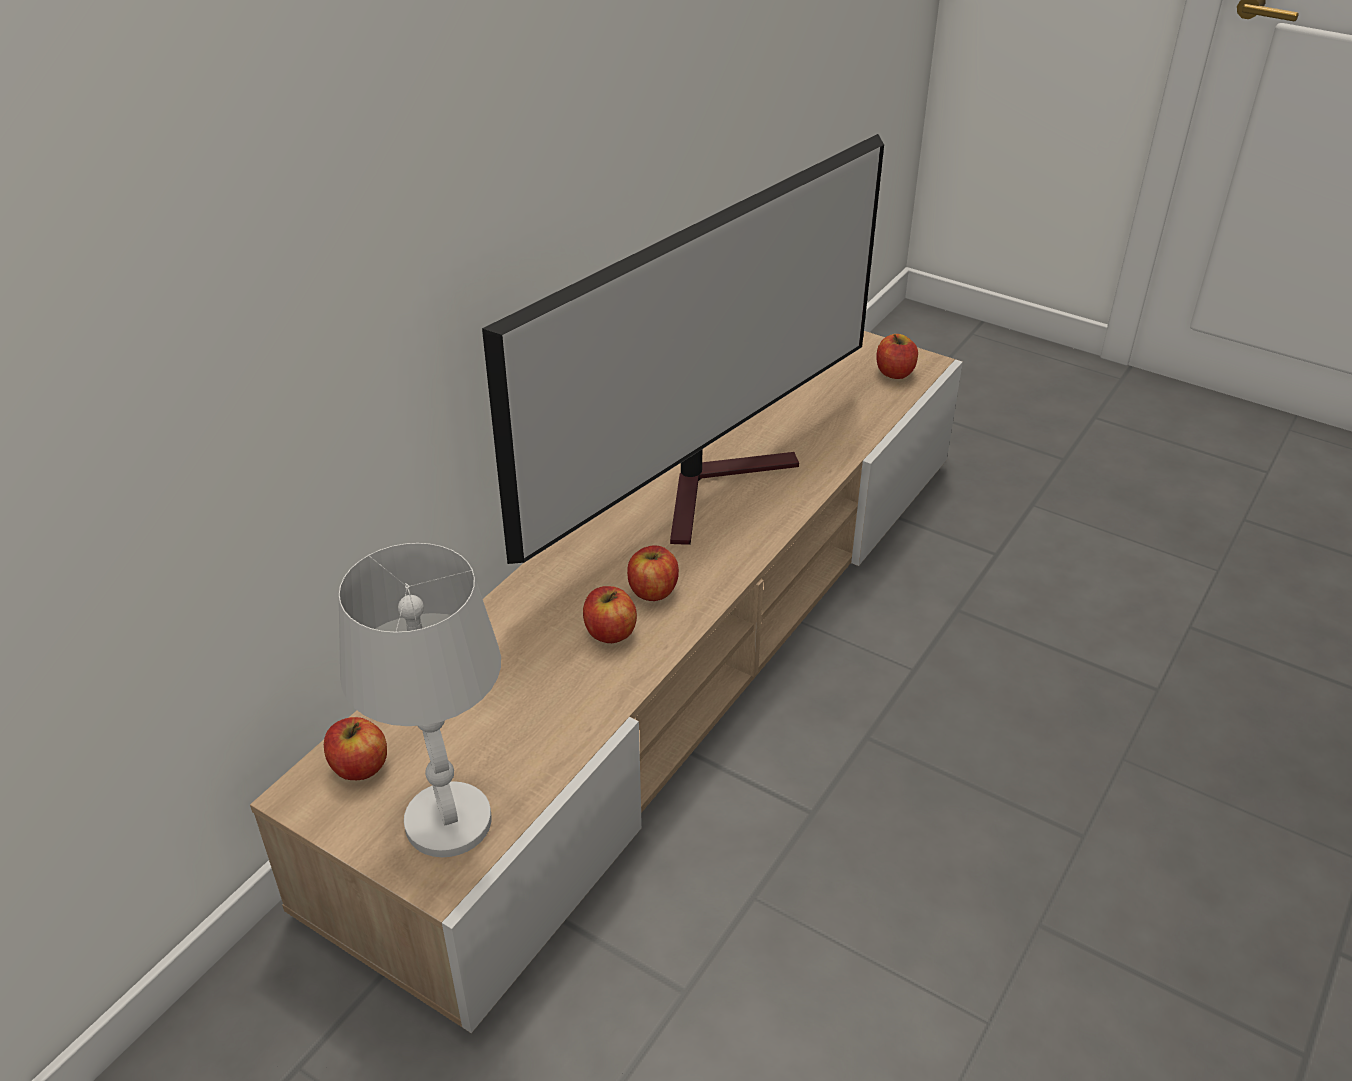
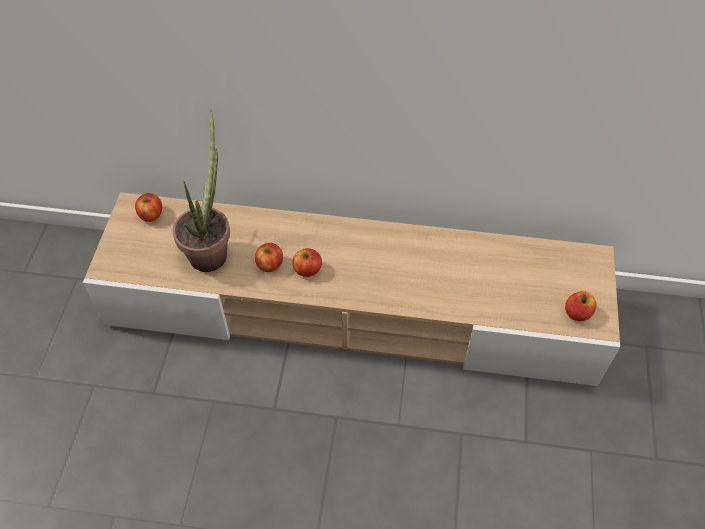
camera: 65 degrees right, 15 degrees up
white table lamp [339,543,501,857] -> none
television [482,134,884,564] -> none
none -> potted plant [173,109,230,272]

